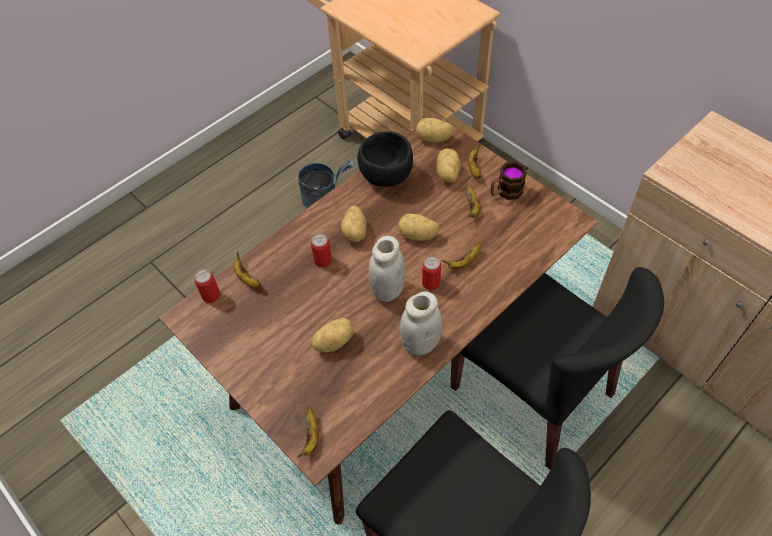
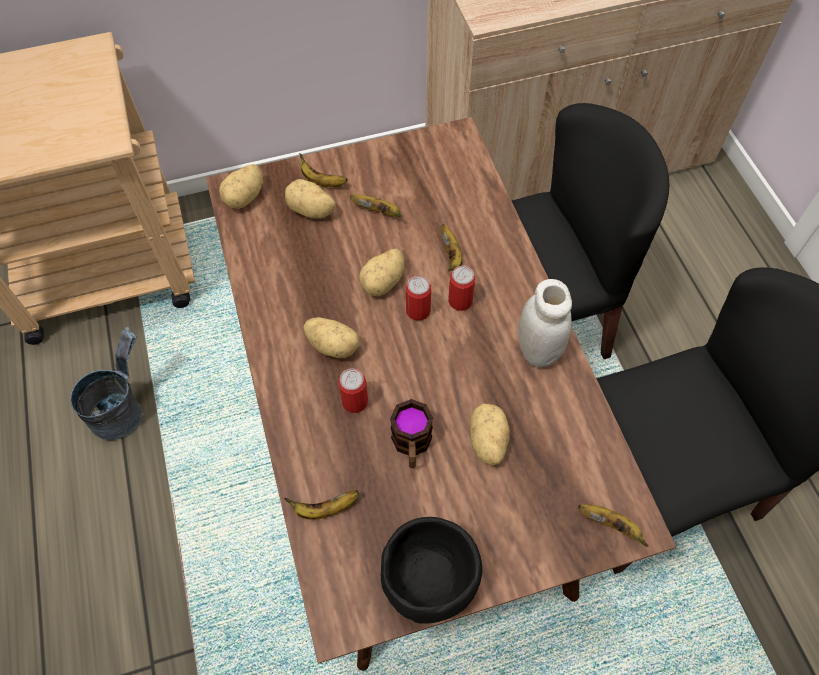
camera: 65 degrees left, 5 degrees up
can [194,269,220,303] -> can moved to [406,275,431,321]
black bowl [357,131,413,187] -> black bowl moved to [381,517,482,624]
white jar [368,236,405,302] -> none
mug [491,161,527,200] -> mug moved to [390,399,433,468]

